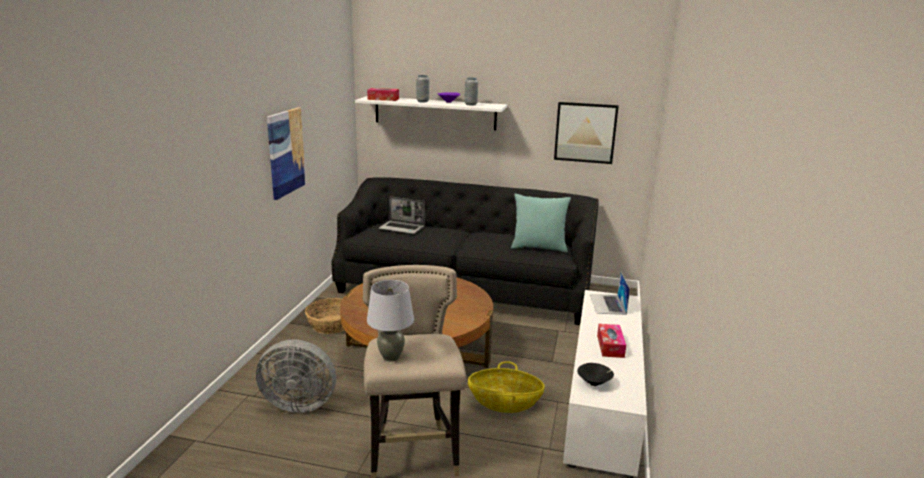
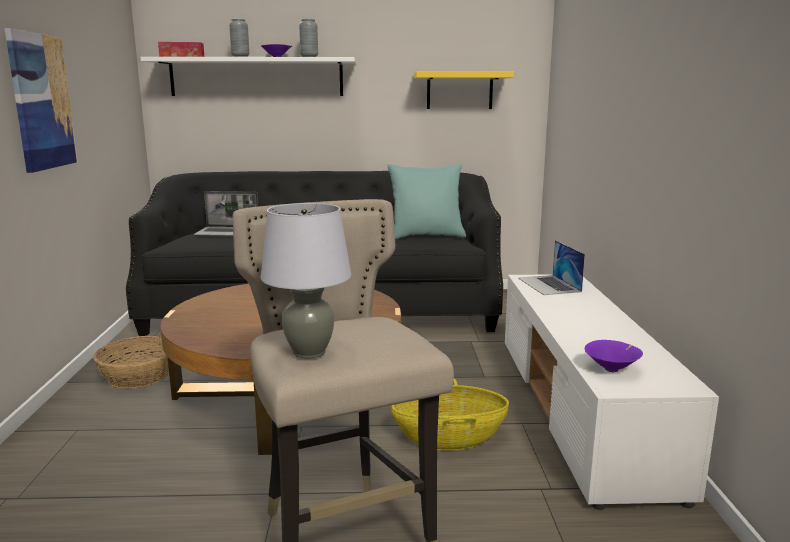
camera: 15 degrees left, 5 degrees down
grey fan [256,340,336,413] -> none
picture [554,102,619,164] -> yellow shelf [414,72,514,109]
black bowl [577,363,614,386] -> purple bowl [585,340,643,372]
tissue box [597,324,626,358] -> none

